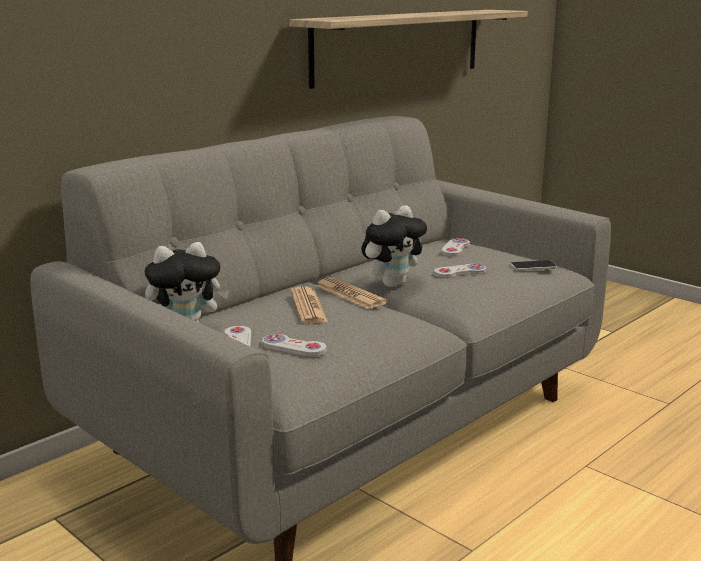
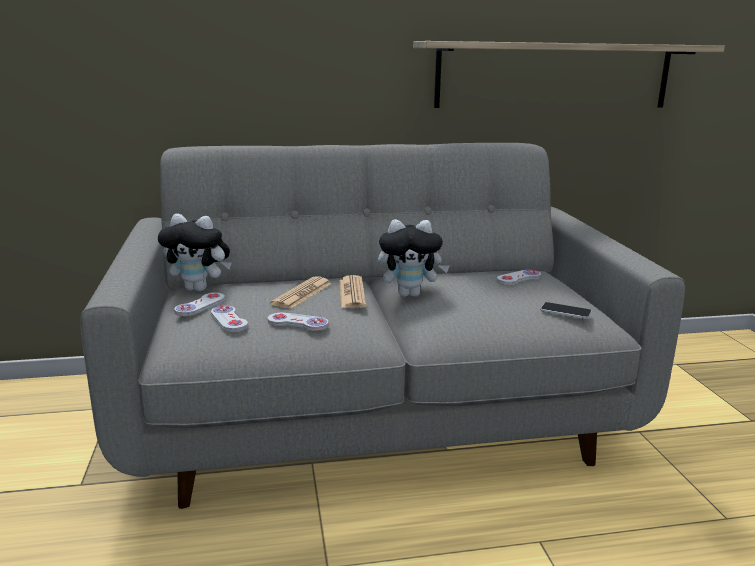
camera: 35 degrees right, 0 degrees up
white game controller [434,264,486,278] -> white game controller moved to [268,313,329,331]

